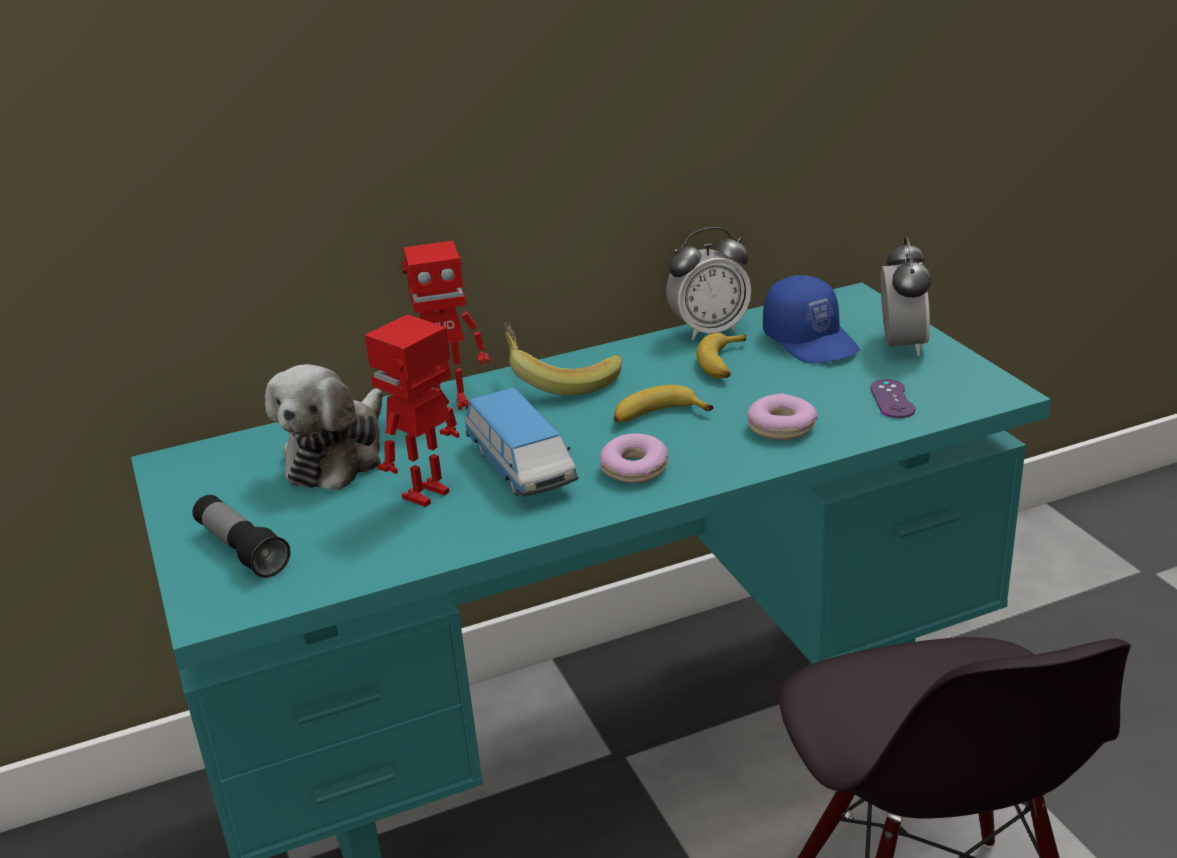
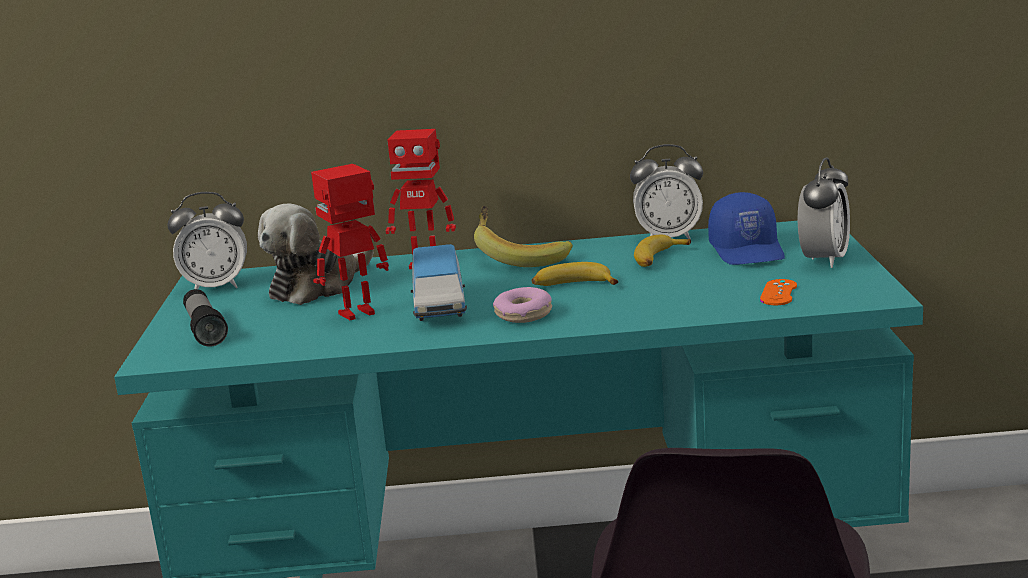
camera: 20 degrees right, 10 degrees down
donut [747,394,818,440] -> none
purple game controller [870,379,916,418] -> orange game controller [760,279,797,305]
none -> alarm clock [167,192,247,289]

